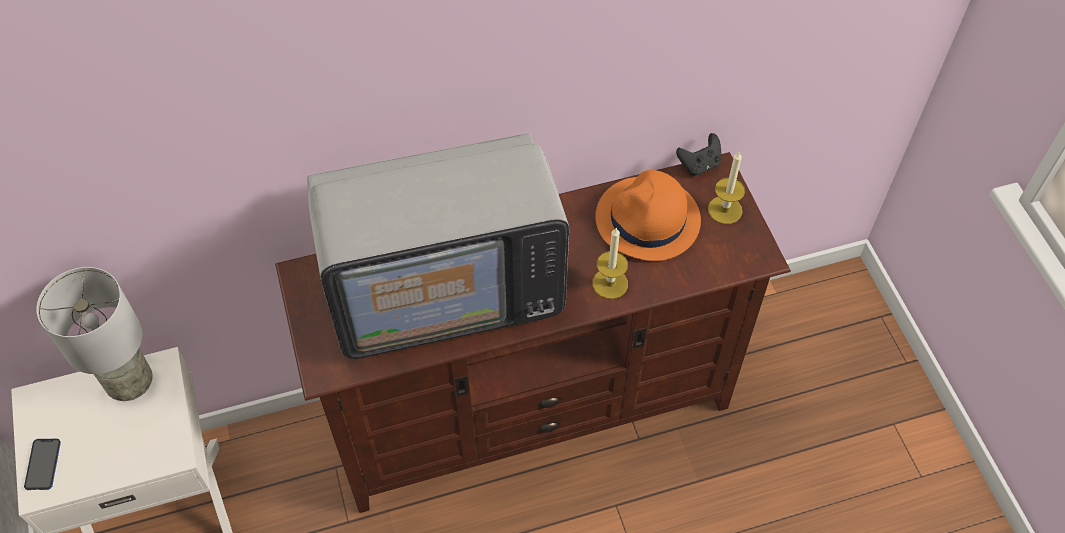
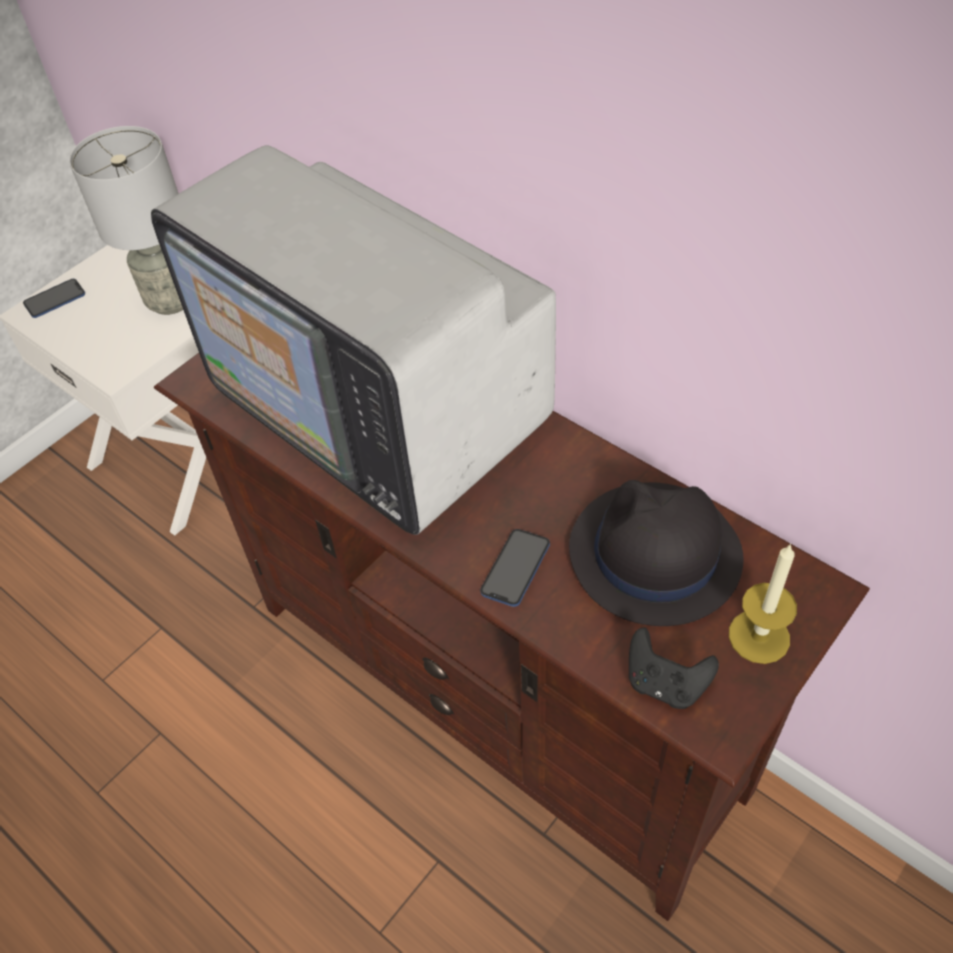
camera: 60 degrees right, 5 degrees down
candle [592,228,628,299] -> phone [480,529,550,607]
orange hat [595,170,701,261] -> black hat [569,480,744,626]
black game controller [676,133,721,175] -> black game controller moved to [629,628,719,709]

